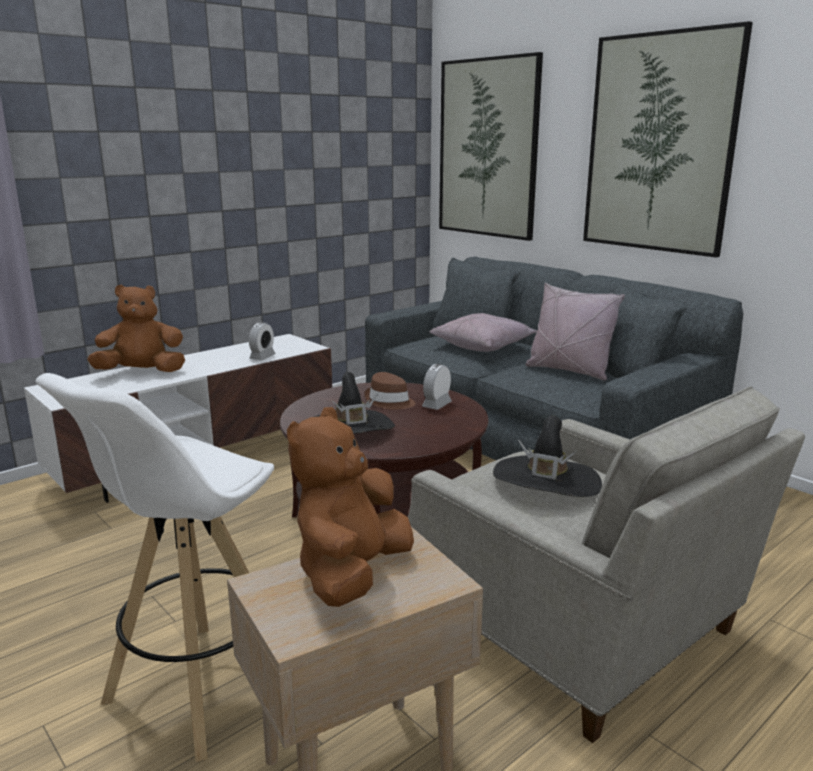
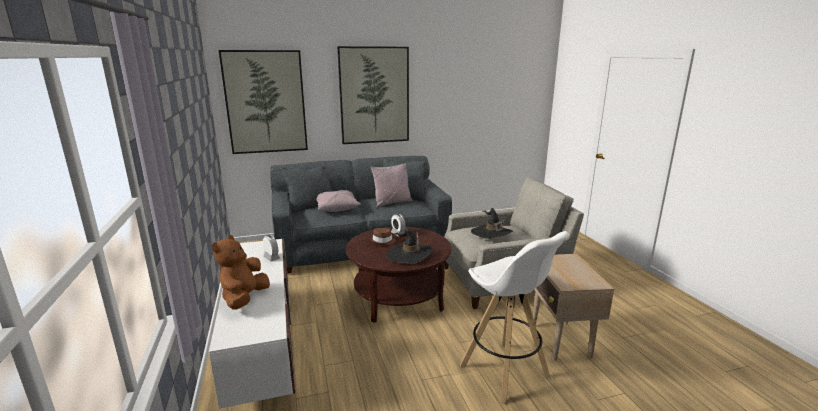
camera: 65 degrees left, 0 degrees up
brown plush toy [287,407,414,607] -> none

